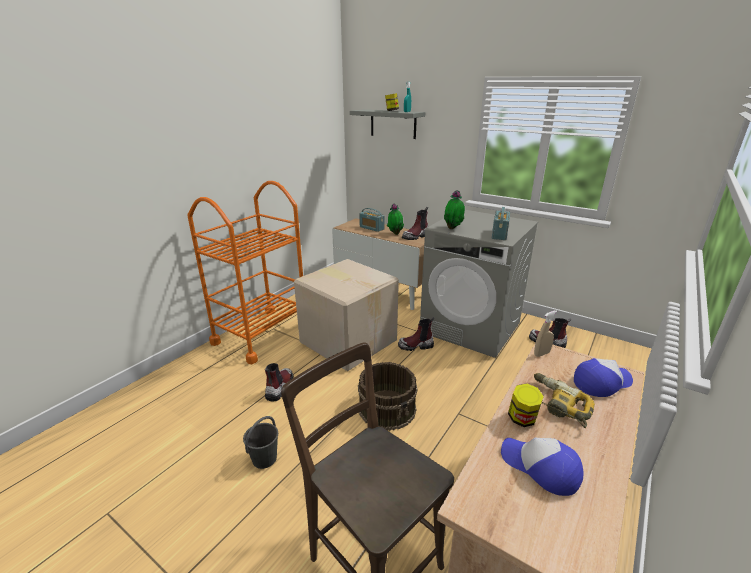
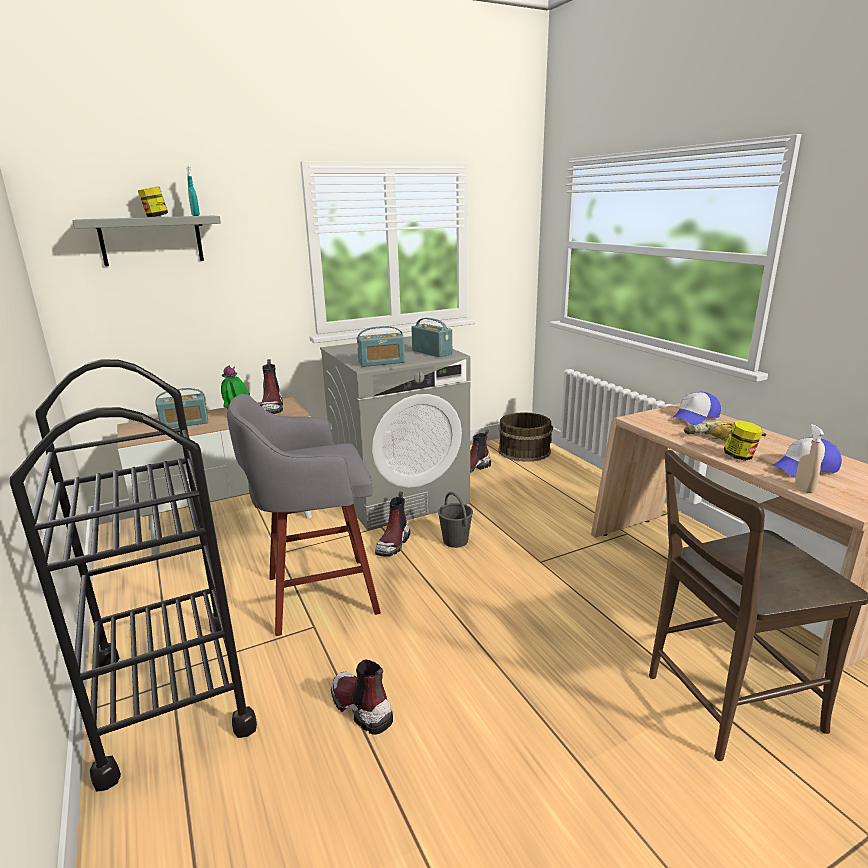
camera: 60 degrees left, 5 degrees down
orange cart [188,181,303,364] -> black cart [10,359,257,792]
grey bucket [243,416,278,469] -> grey bucket moved to [438,492,473,548]
cardboard box [294,259,399,371] -> grey stool [227,394,381,636]
brown bucket [358,362,418,431] -> brown bucket moved to [498,412,553,462]
potted plant [444,190,465,229] -> radio [357,326,405,367]
beige spray bottle [534,310,557,357] -> beige spray bottle moved to [795,424,824,493]
cap [574,358,633,397] -> cap turned 135 degrees counterclockwise [672,392,721,425]

